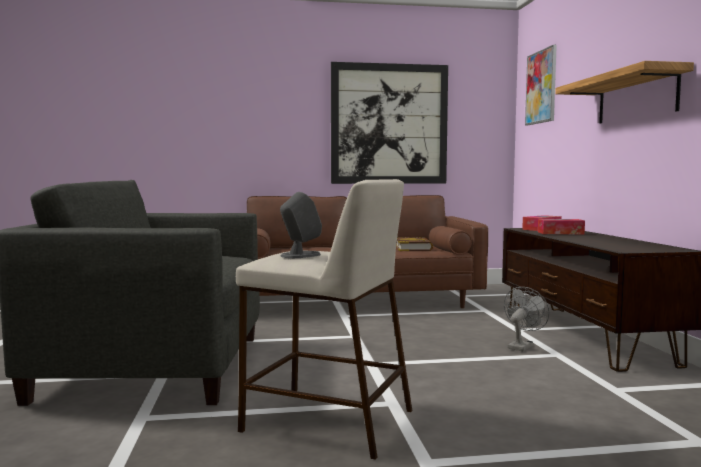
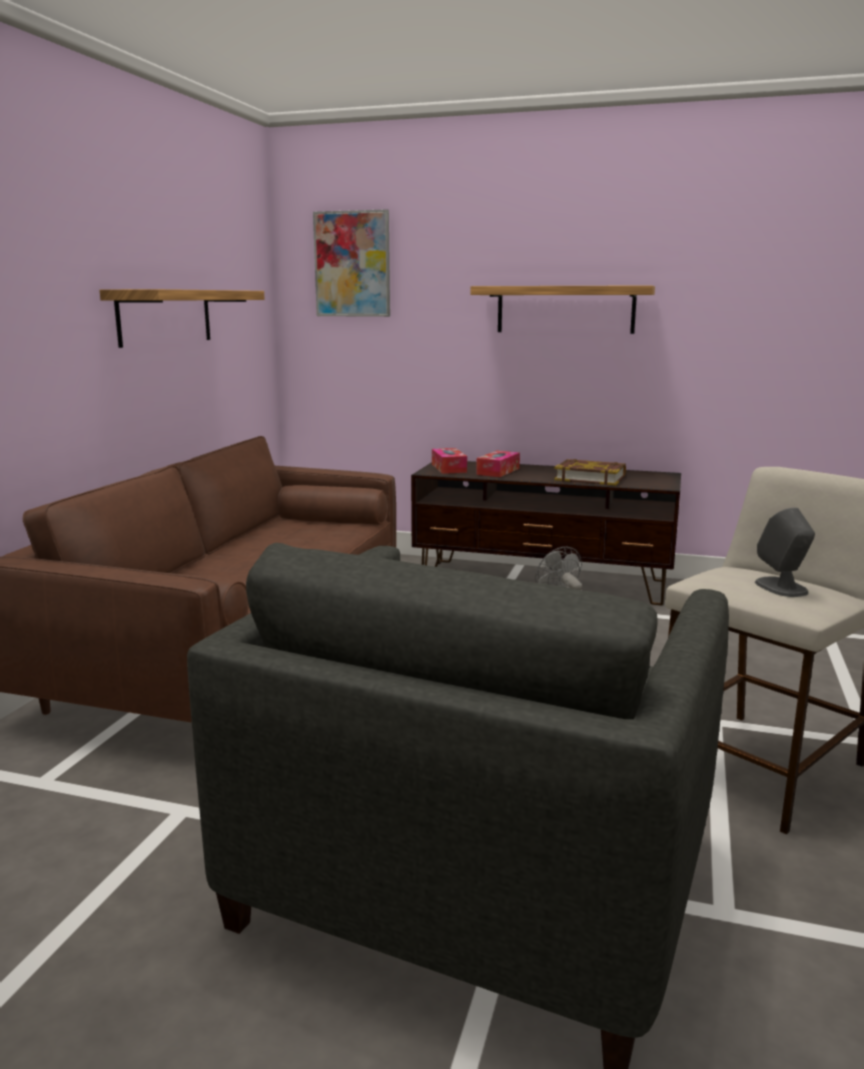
camera: 65 degrees left, 10 degrees up
picture [331,62,448,184] -> shelf [99,289,265,348]
book [396,237,433,251] -> book moved to [554,459,626,485]

